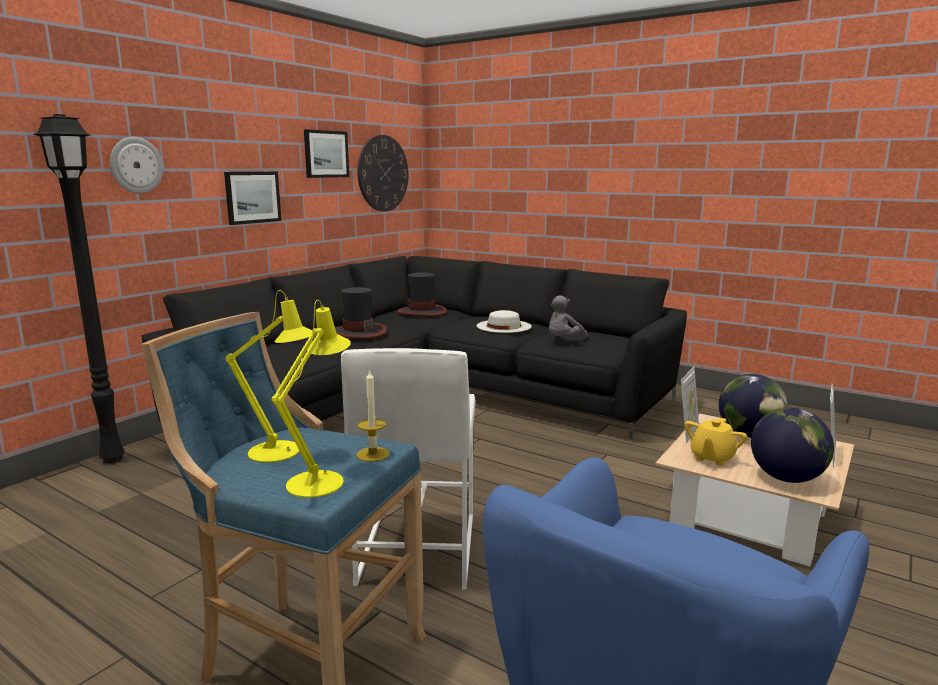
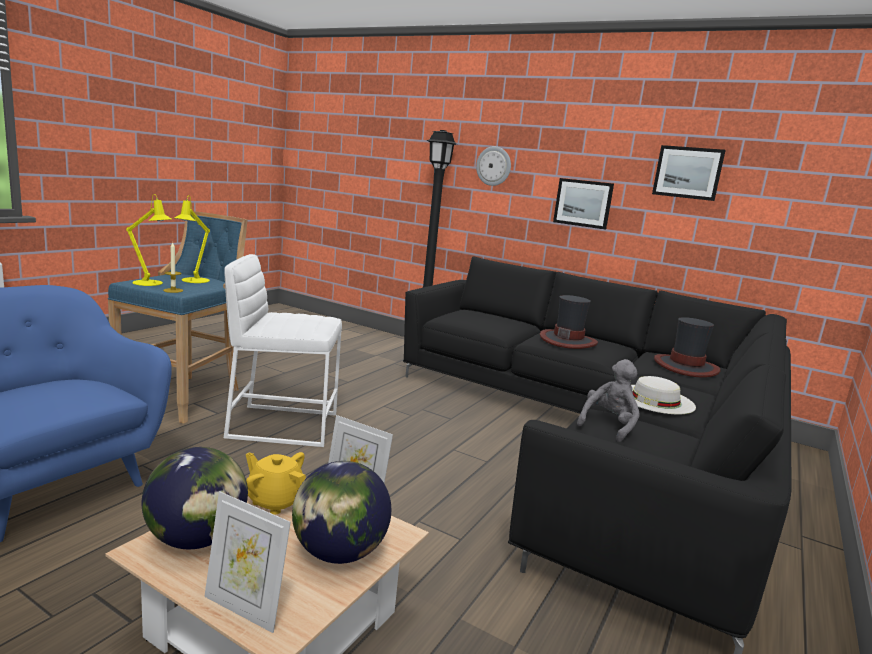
camera: 85 degrees right, 0 degrees up
wall clock [357,135,409,212] -> none
grey plush toy [549,295,588,338] -> grey plush toy turned 90 degrees clockwise [577,359,640,442]

